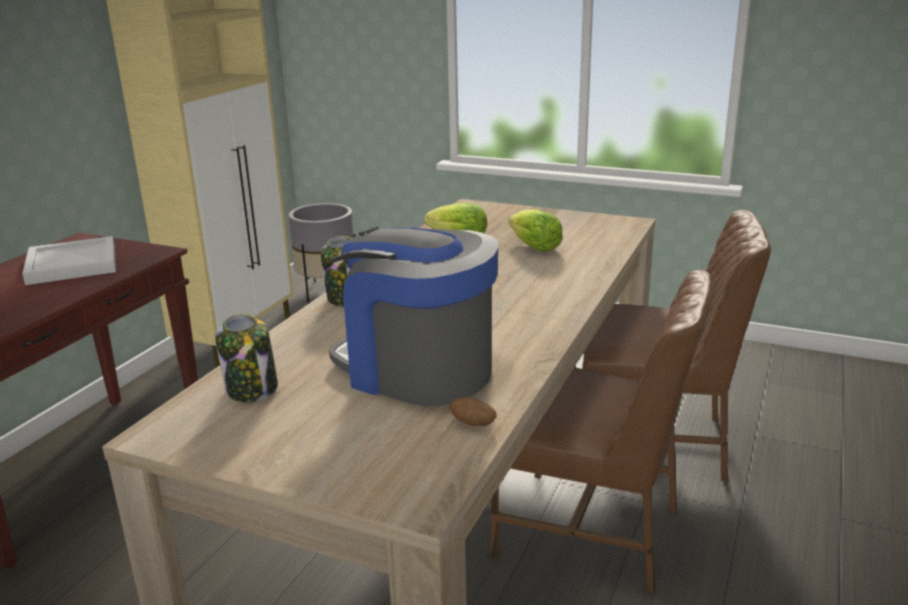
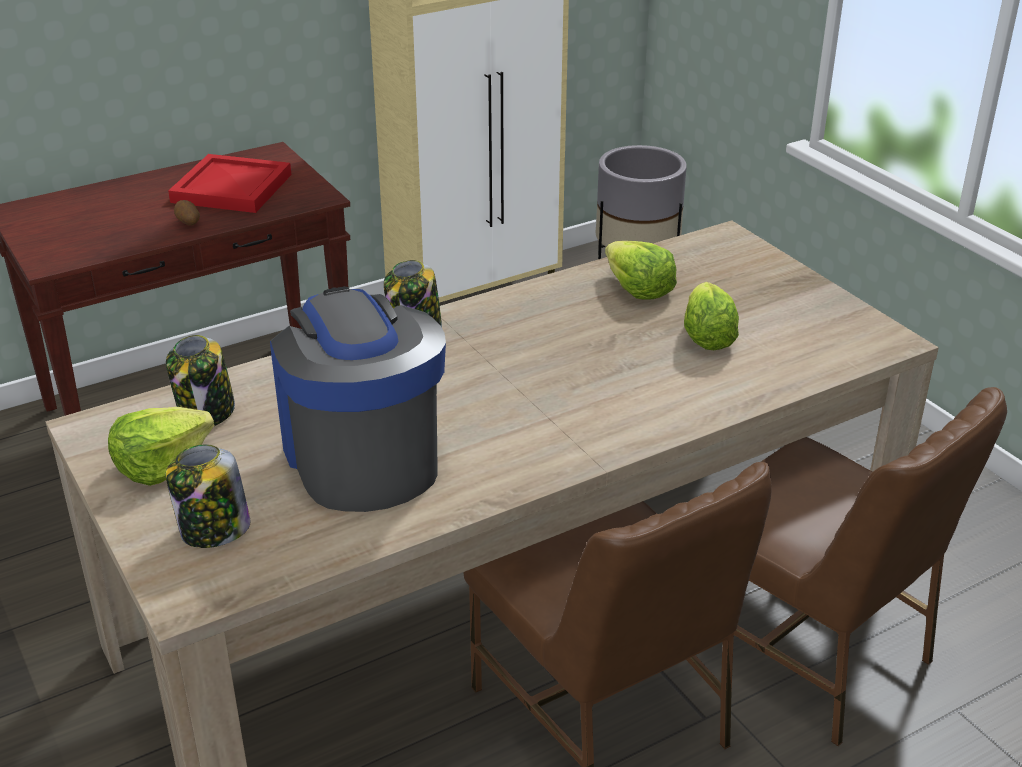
camera: 35 degrees right, 10 degrees up
white tray [22,236,116,285] -> red tray [168,154,292,213]
potato [450,397,497,426] -> potato moved to [174,200,200,226]
none -> lettuce [108,407,214,486]
none -> jar [166,444,250,548]

